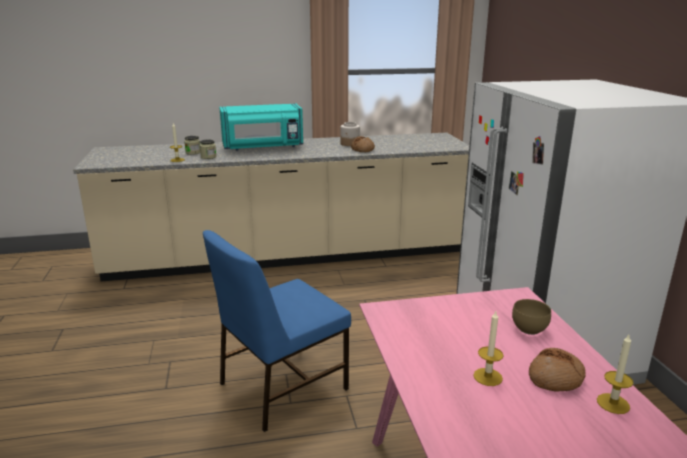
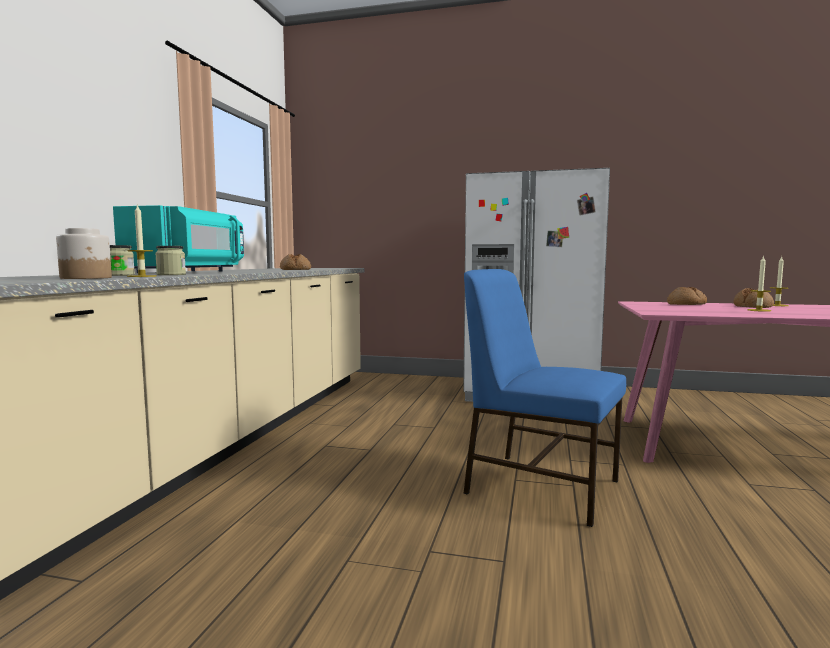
camera: 65 degrees left, 15 degrees down
blue chair [203,230,351,432] -> blue chair turned 135 degrees clockwise [464,269,626,527]
jar [340,122,360,146] -> jar moved to [56,228,112,279]
brown bowl [512,299,551,335] -> bread [667,287,707,305]

